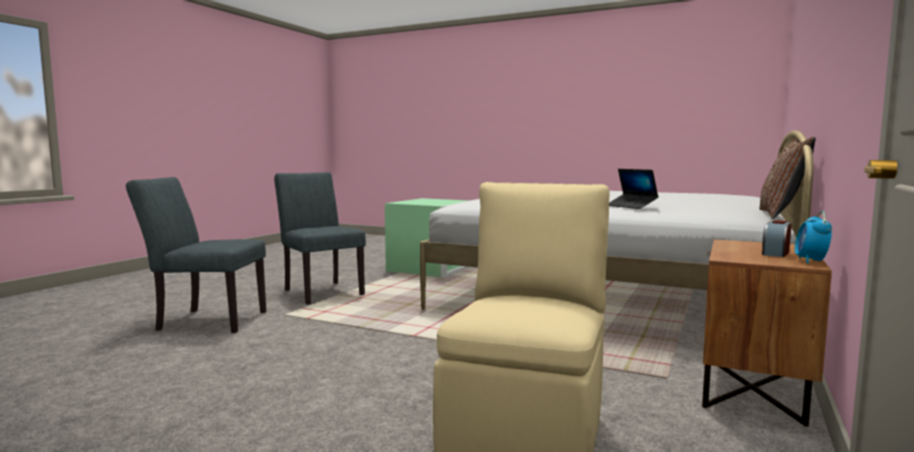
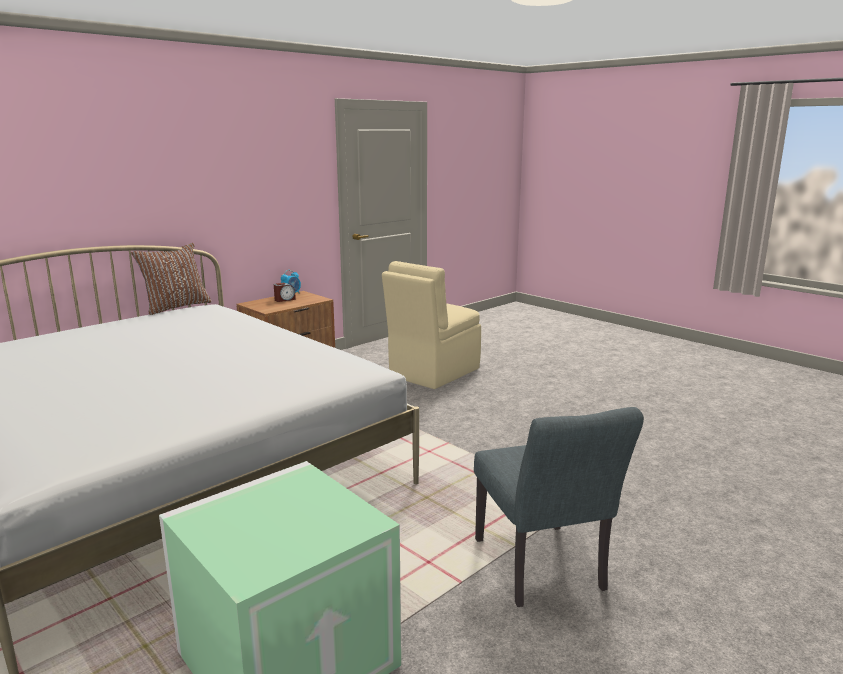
camera: 160 degrees left, 10 degrees up
grey chair [126,177,266,333] -> none
laptop [609,169,659,209] -> none

